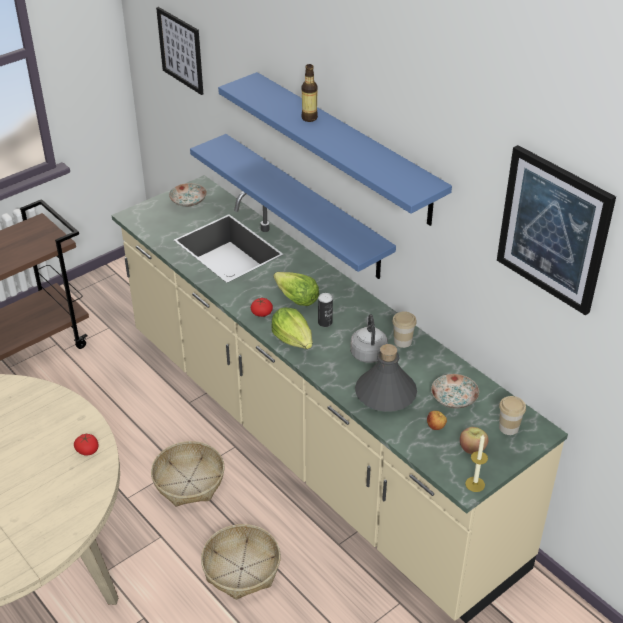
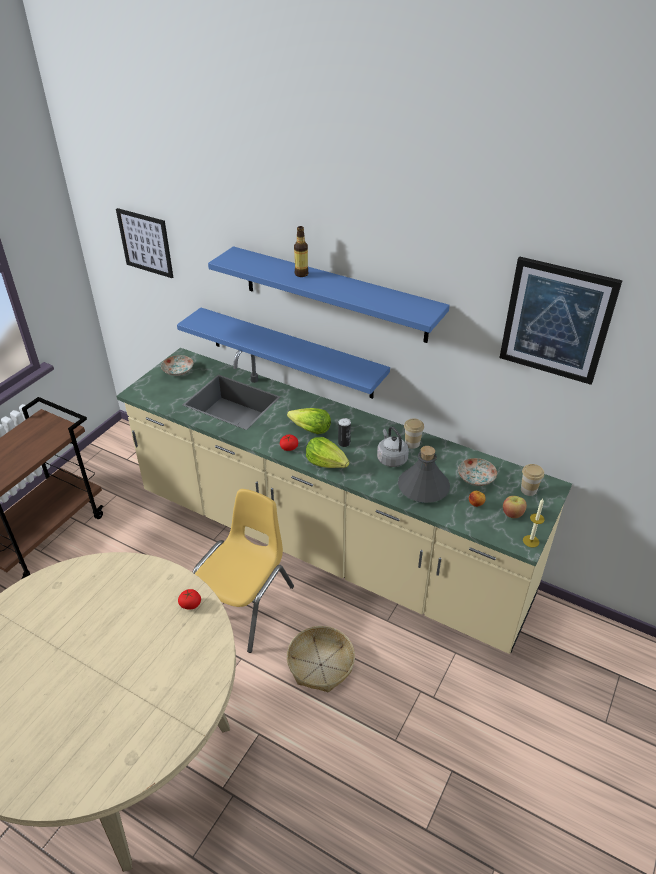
camera: 20 degrees left, 0 degrees up
basket [151,441,225,506] -> yellow chair [192,489,294,653]

